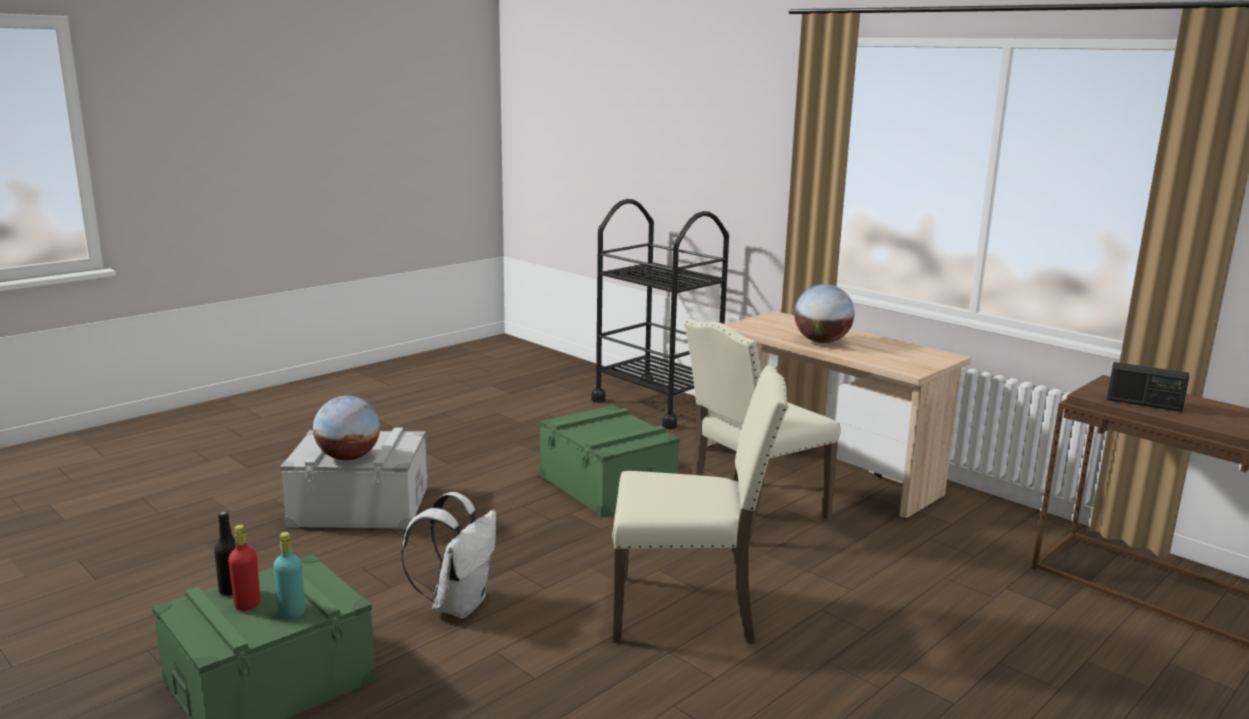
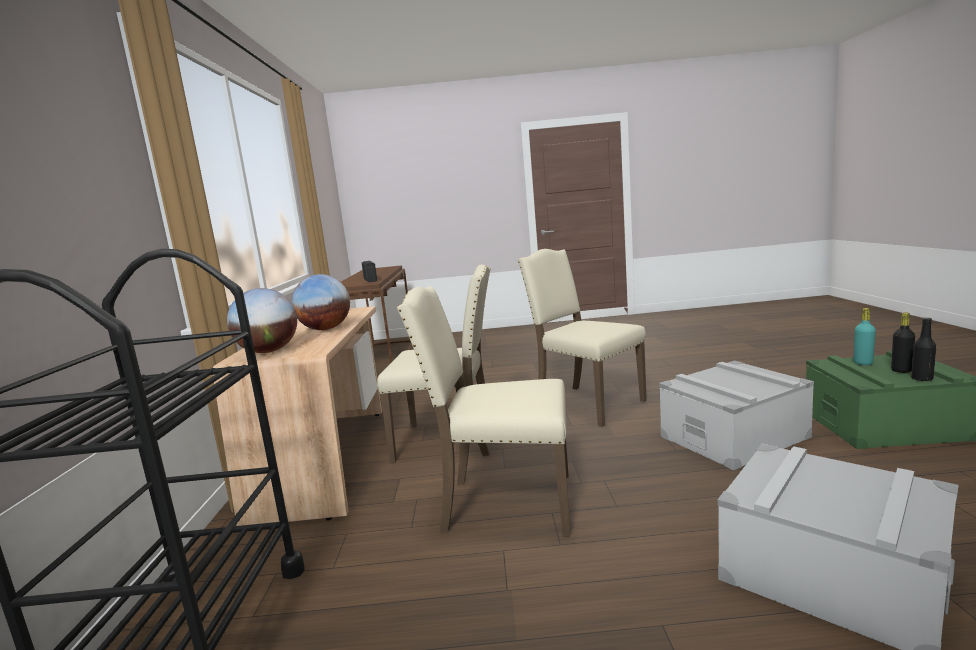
camera: 135 degrees left, 5 degrees down
red bottle [228,525,260,611] -> black bottle [891,313,915,373]
globe [313,396,380,460] -> globe moved to [227,288,297,353]
white backpack [401,492,496,618] -> grey storage box [659,361,814,470]
green storage box [539,405,680,517] -> beige chair [397,286,571,537]

